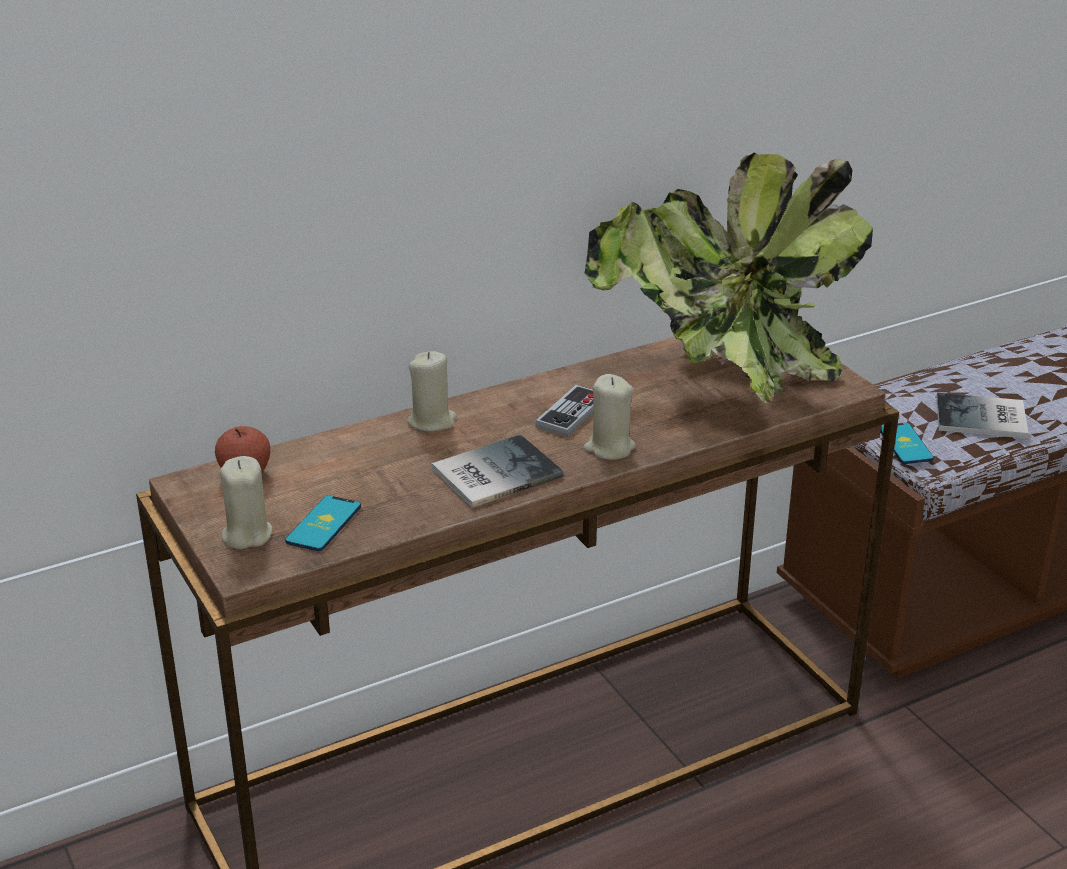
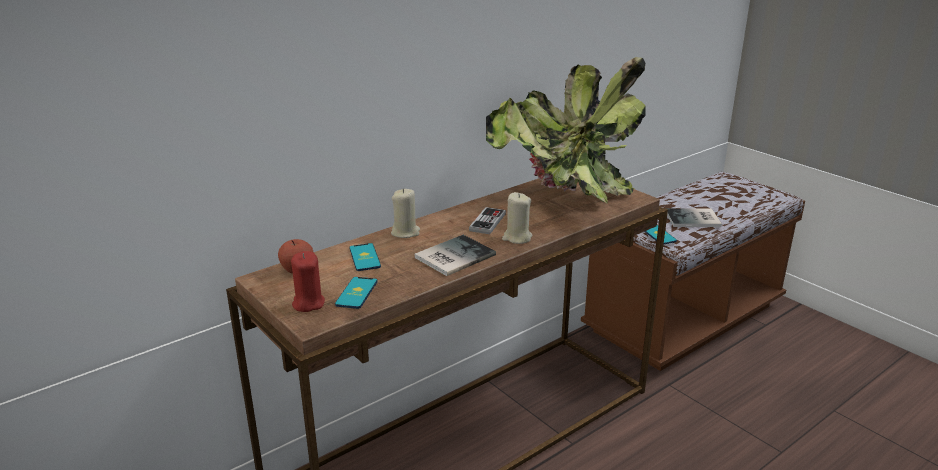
camera: 10 degrees left, 5 degrees down
beige candle [220,456,272,549] -> red candle [291,251,325,312]
none -> phone [349,243,381,271]

